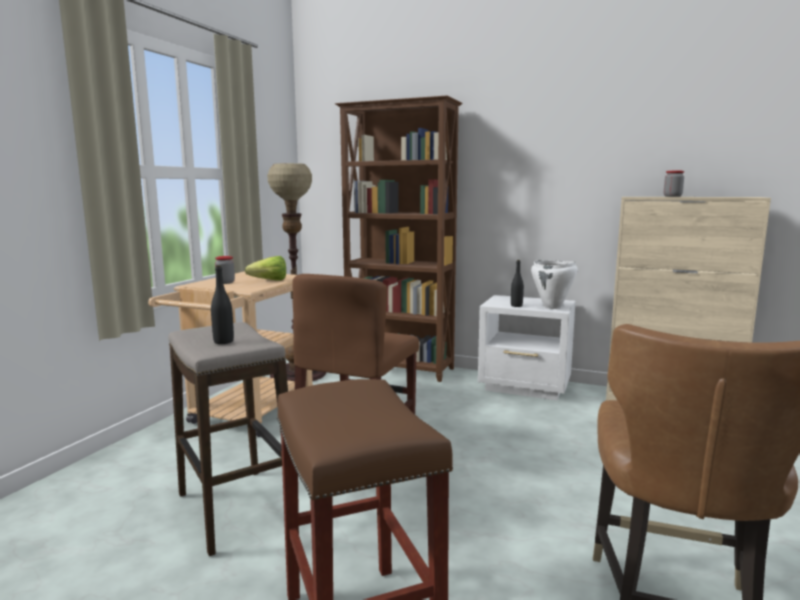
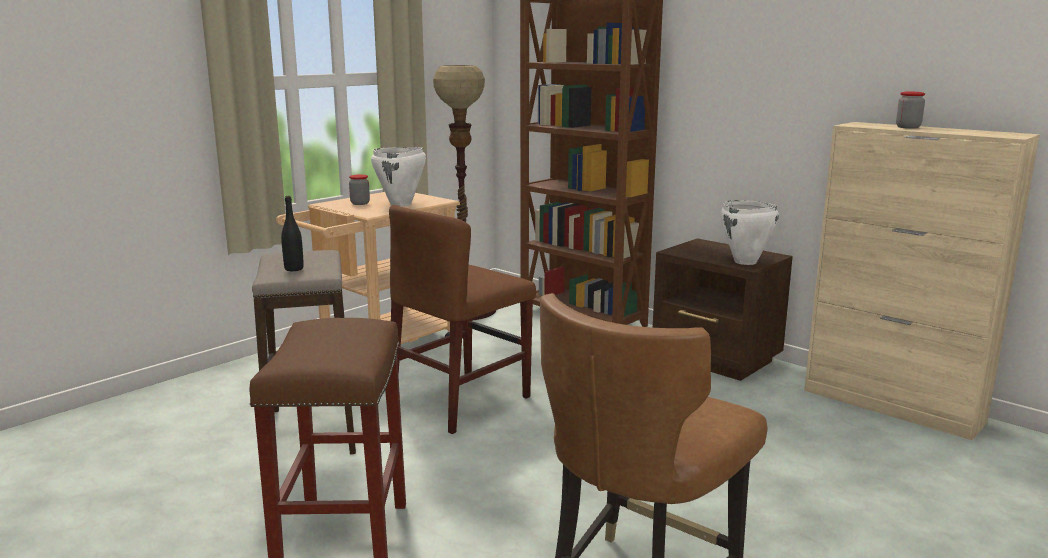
camera: 20 degrees right, 5 degrees up
lettuce [245,256,286,281] -> white cooking pot [371,147,426,207]
white nightstand [478,295,576,401] -> brown nightstand [653,238,793,381]
black bottle [511,260,524,307] -> none

